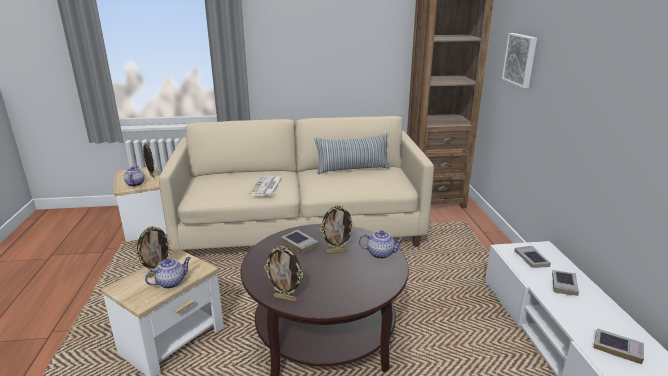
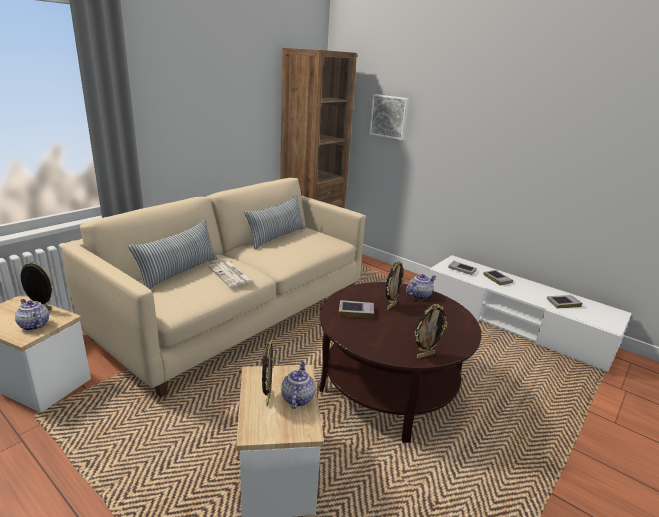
camera: 45 degrees left, 0 degrees up
none -> pillow [129,219,217,289]

